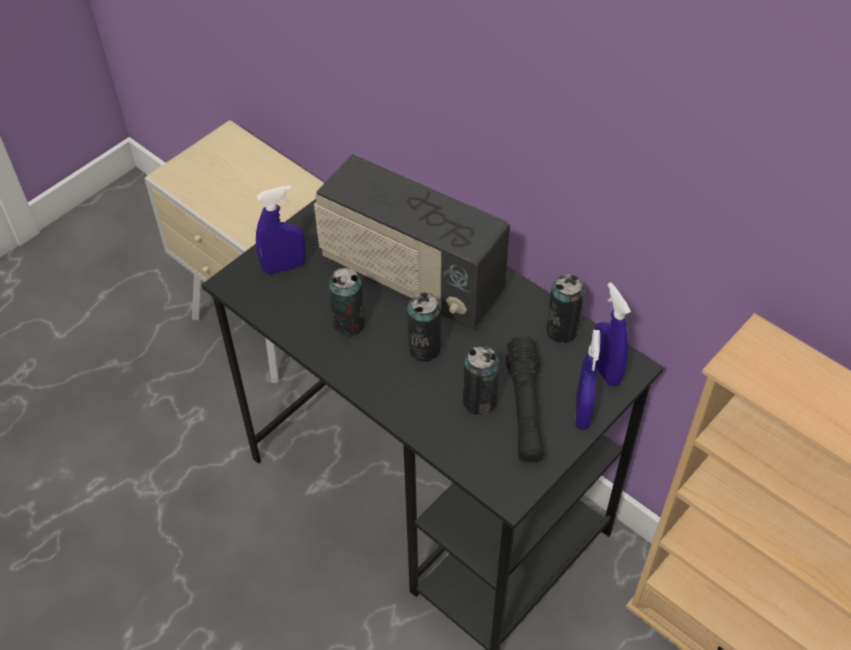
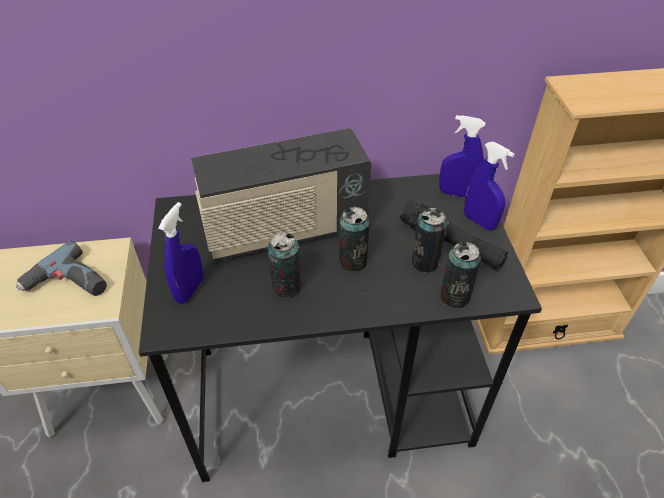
camera: 50 degrees left, 5 degrees down
can [546,274,585,343] -> can moved to [440,242,481,308]
none -> power drill [16,240,107,296]

